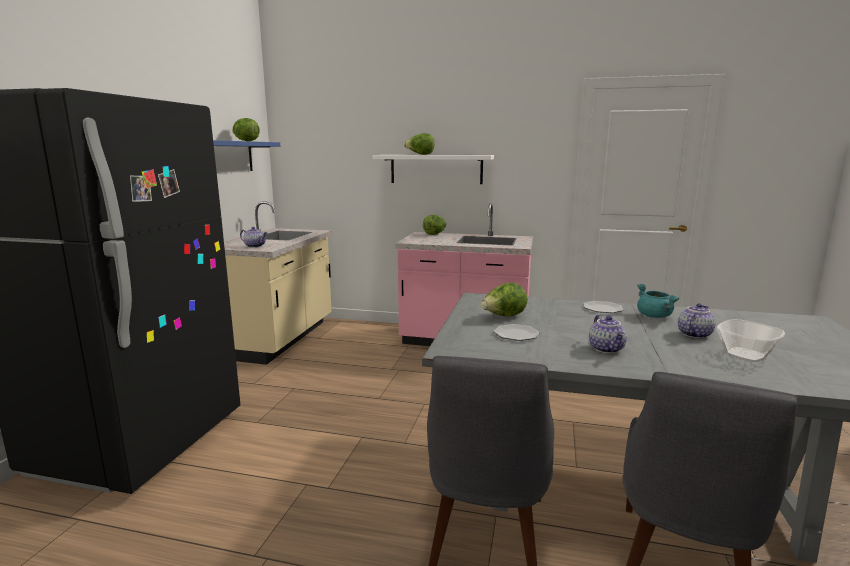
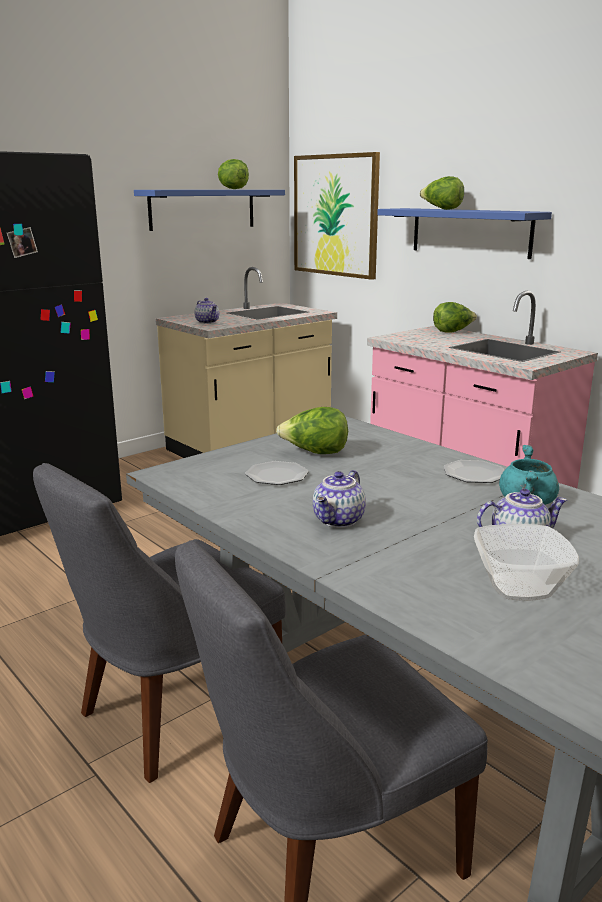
camera: 35 degrees right, 5 degrees up
white shelf [372,155,494,184] -> blue shelf [377,208,552,259]
none -> picture [294,152,380,280]

